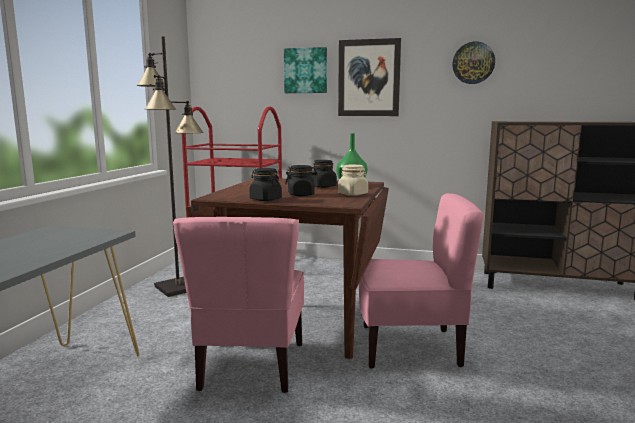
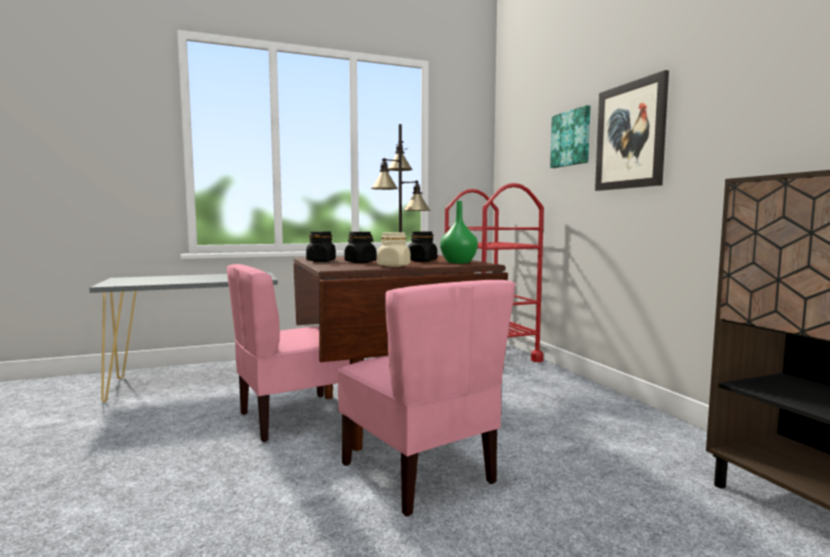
camera: 55 degrees right, 5 degrees down
wall clock [452,41,495,84] -> none

